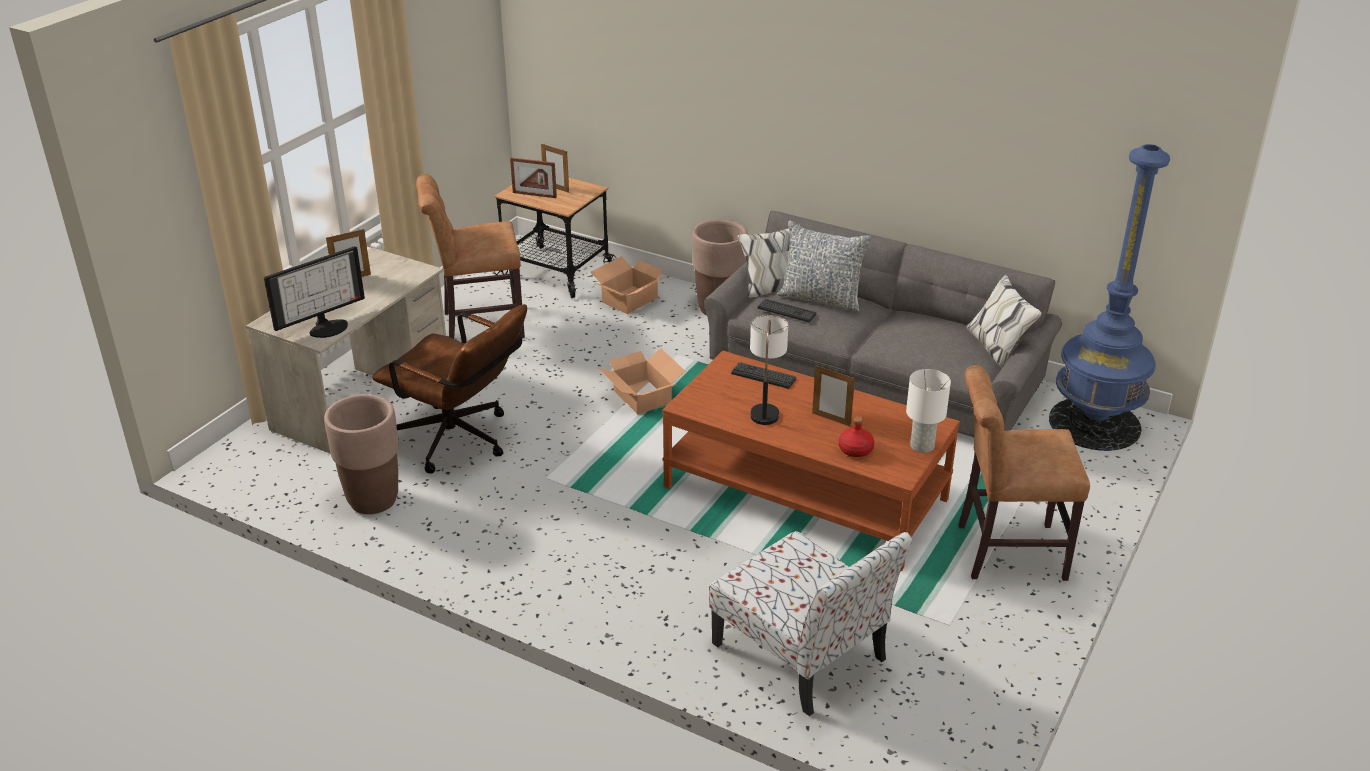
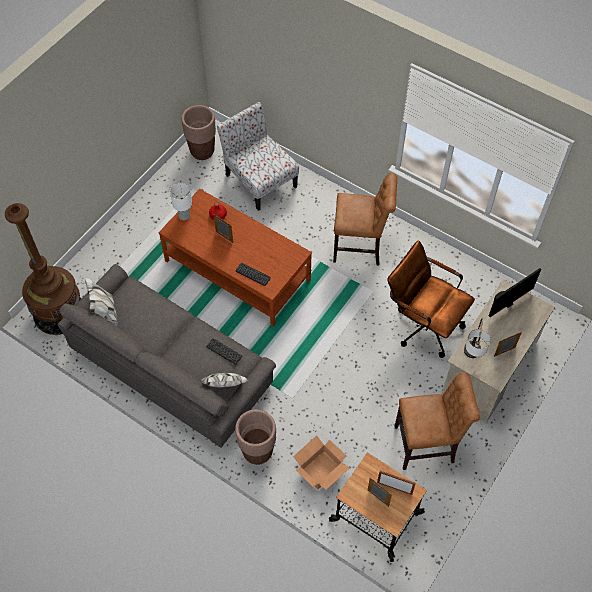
camera: 175 degrees left, 25 degrees up
brown planter [324,394,399,514] -> brown planter moved to [182,105,216,160]
cardboard box [598,348,685,414] -> none
table lamp [750,315,788,425] -> table lamp moved to [464,319,491,358]
pillow [777,221,871,312] -> none
brown chair [958,365,1090,581] -> brown chair moved to [333,173,397,266]
blue floor lamp [1049,144,1170,451] -> brown floor lamp [5,203,81,335]

